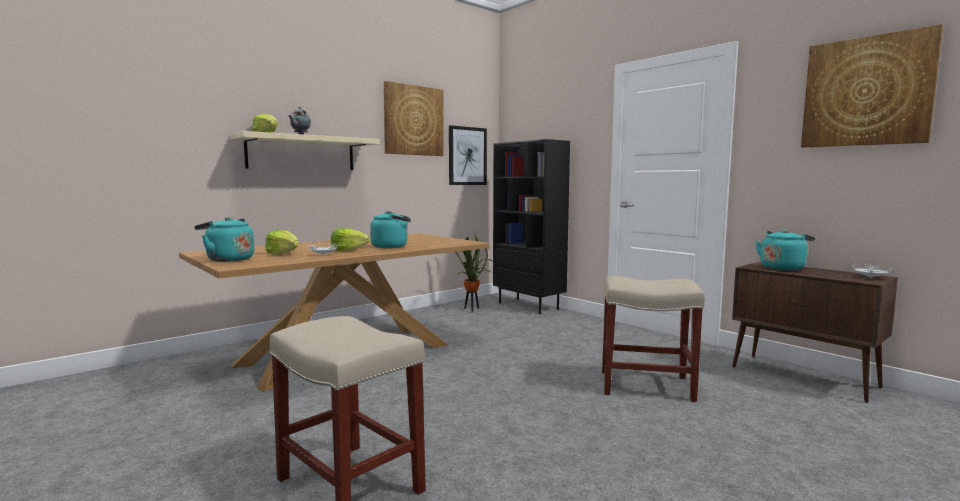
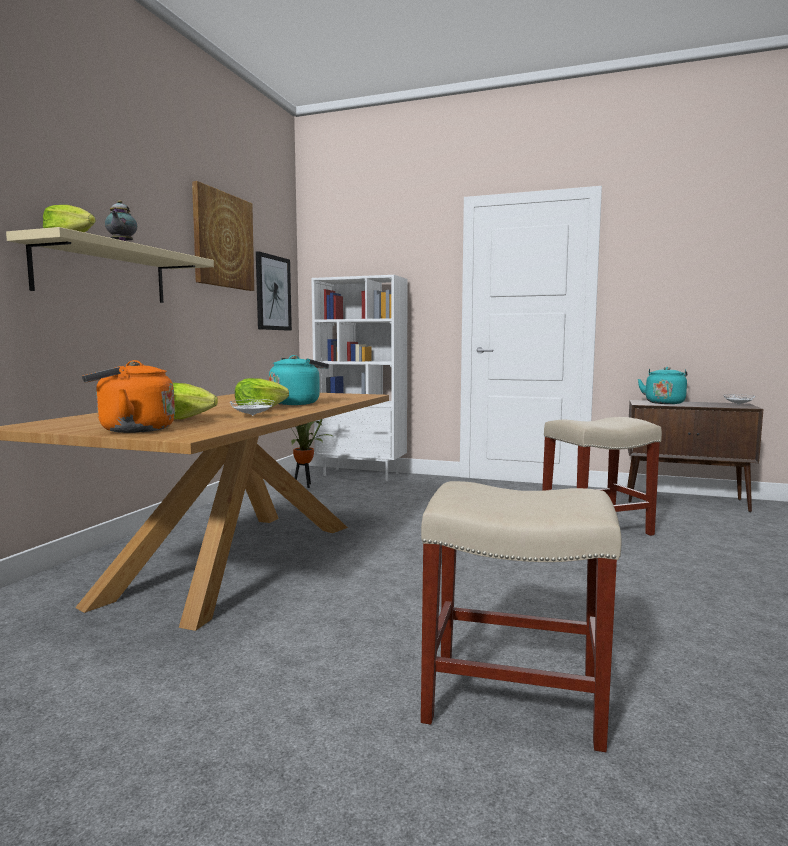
camera: 30 degrees left, 0 degrees up
turquoise kettle [194,217,254,262] -> orange kettle [82,360,175,433]
black bookcase [493,139,570,314] -> white bookcase [311,275,408,481]
picture [801,24,943,147] -> none

